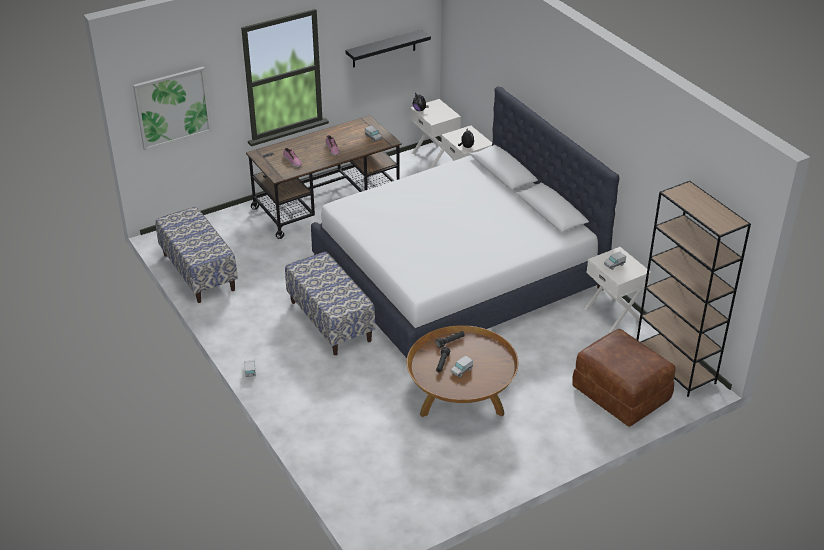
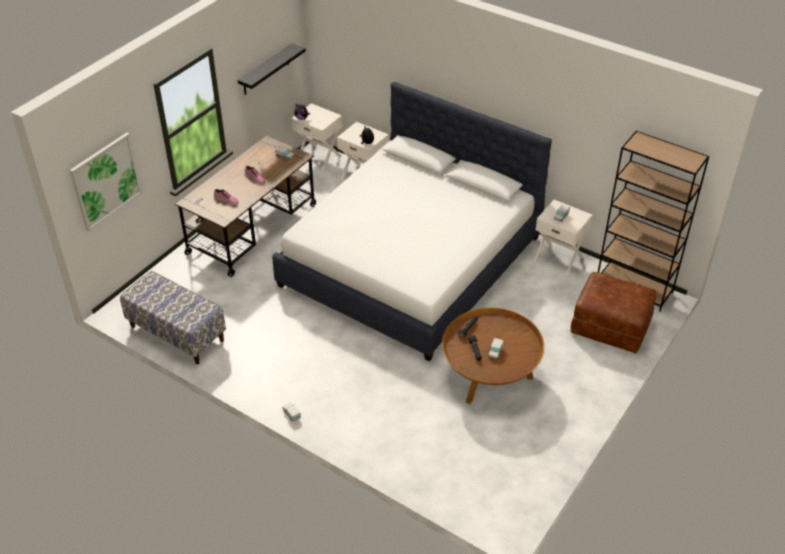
camera: 25 degrees left, 5 degrees up
bench [285,252,375,355] -> none

